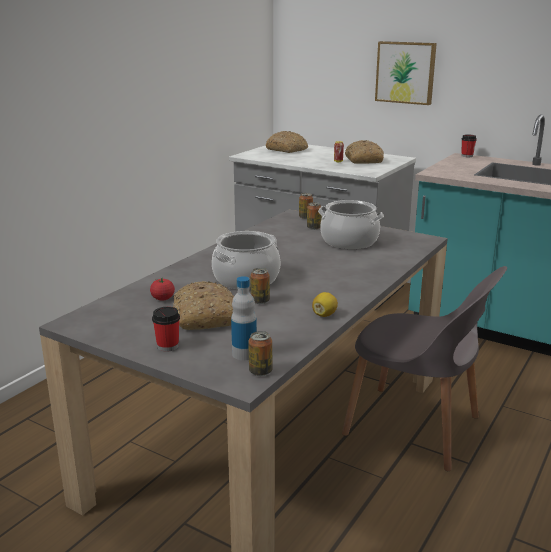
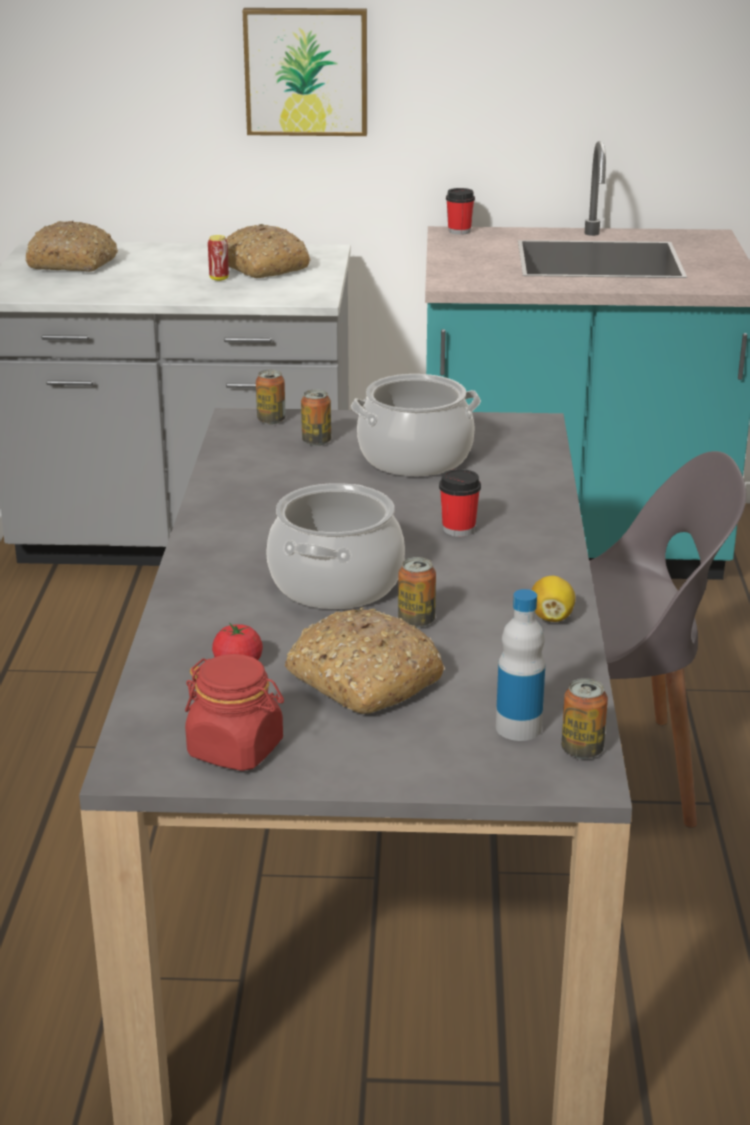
camera: 30 degrees left, 5 degrees up
cup [152,307,180,352] -> cup moved to [439,469,481,537]
none -> red jar [185,654,284,771]

